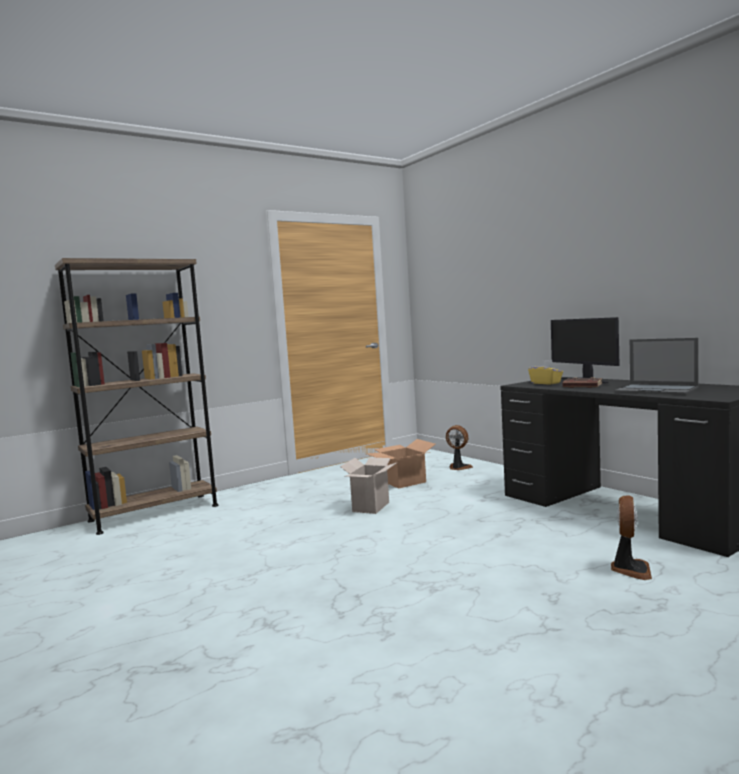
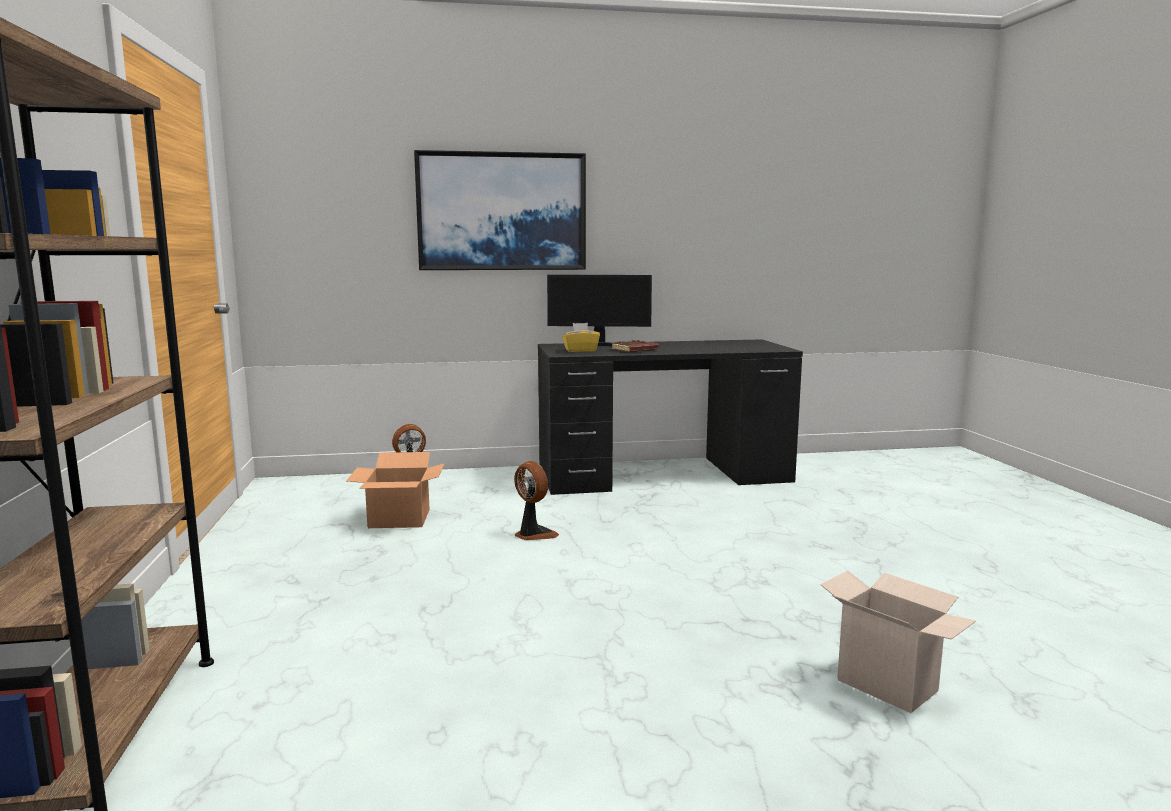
camera: 65 degrees left, 5 degrees up
cardboard box [340,457,398,514] -> cardboard box moved to [820,571,976,713]
fan [611,495,652,580] -> fan moved to [514,461,559,540]
laptop [615,338,699,395] -> none
none -> picture [414,150,586,270]

